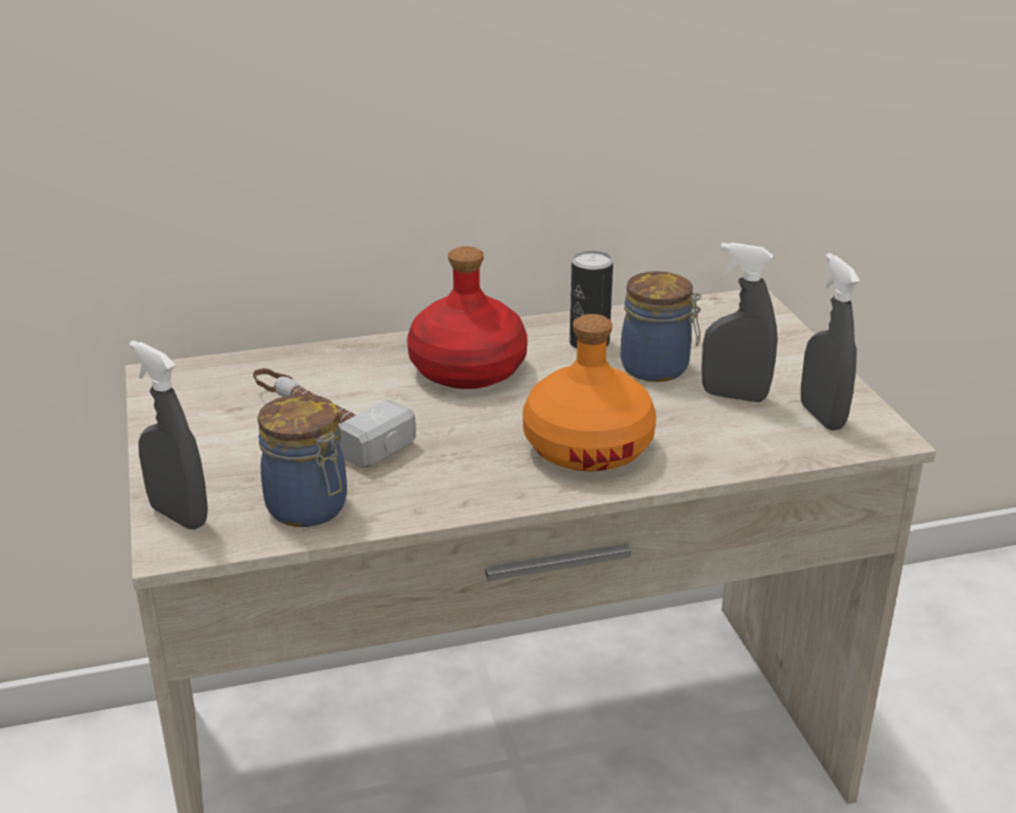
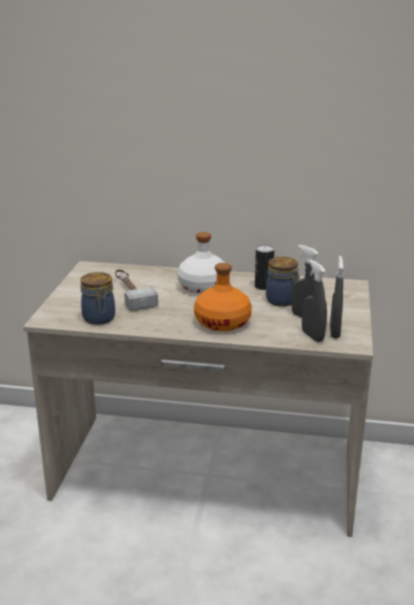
camera: 25 degrees right, 5 degrees down
grey spray bottle [129,340,208,529] -> grey spray bottle moved to [302,260,327,342]
red bottle [407,246,527,389] -> white bottle [177,232,230,294]

